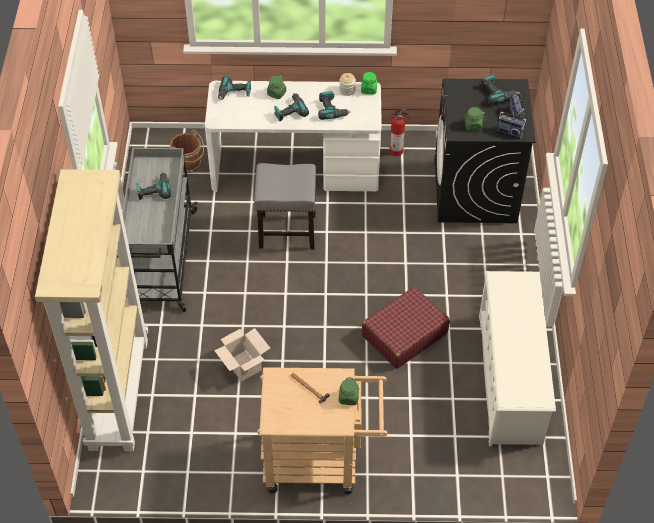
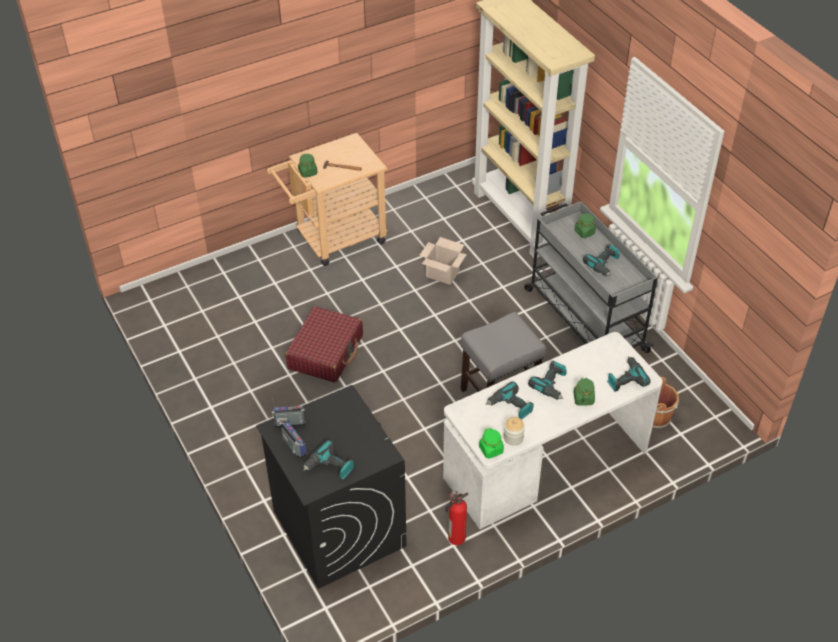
camera: 150 degrees right, 5 degrees down
green jar [463,107,485,131] -> green jar moved to [574,213,596,238]
white shoe rack [479,271,556,447] -> none

